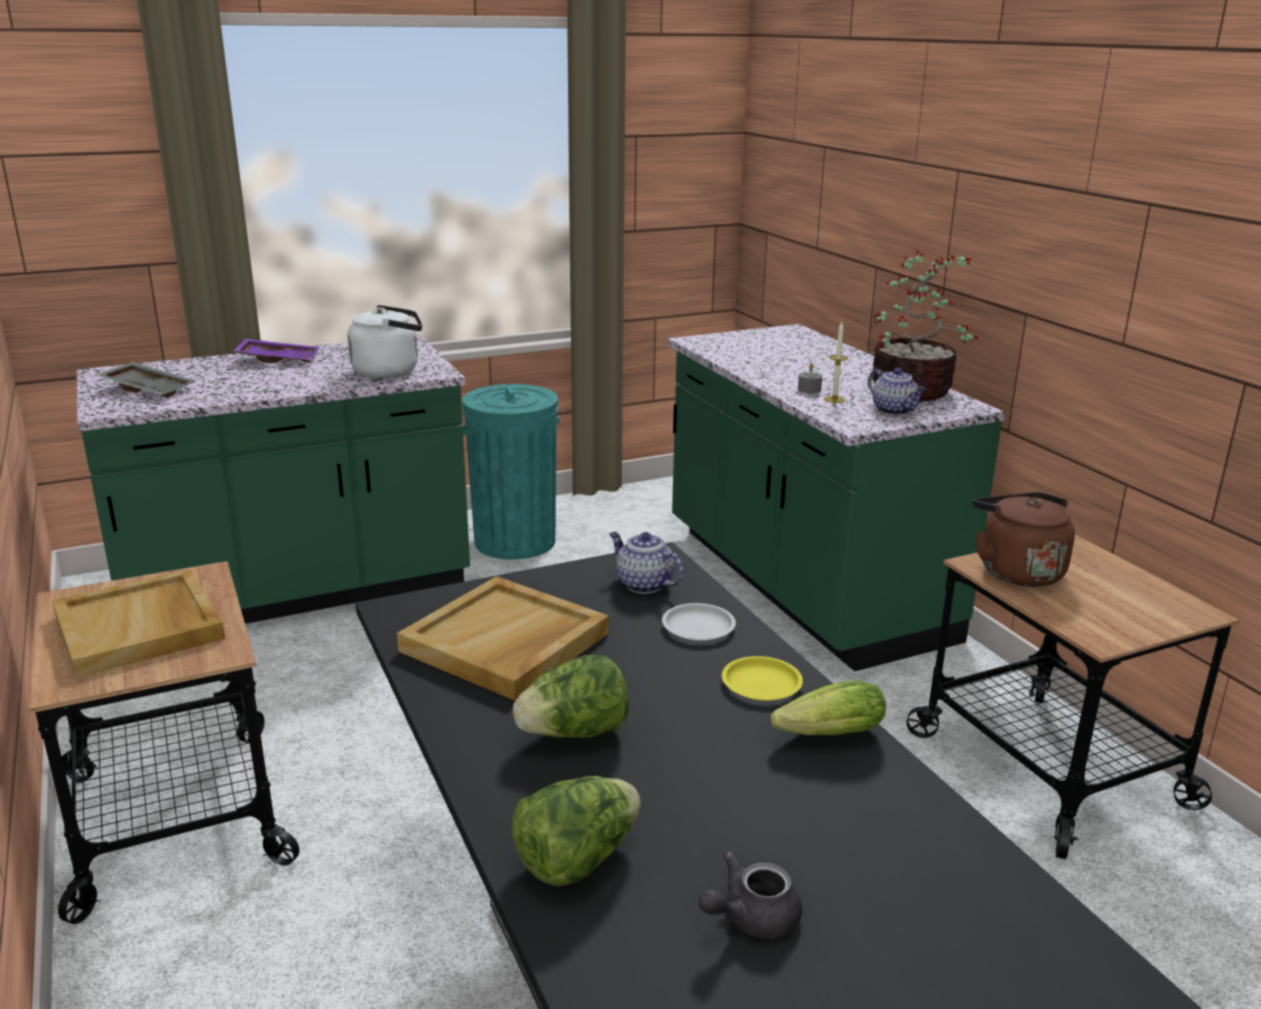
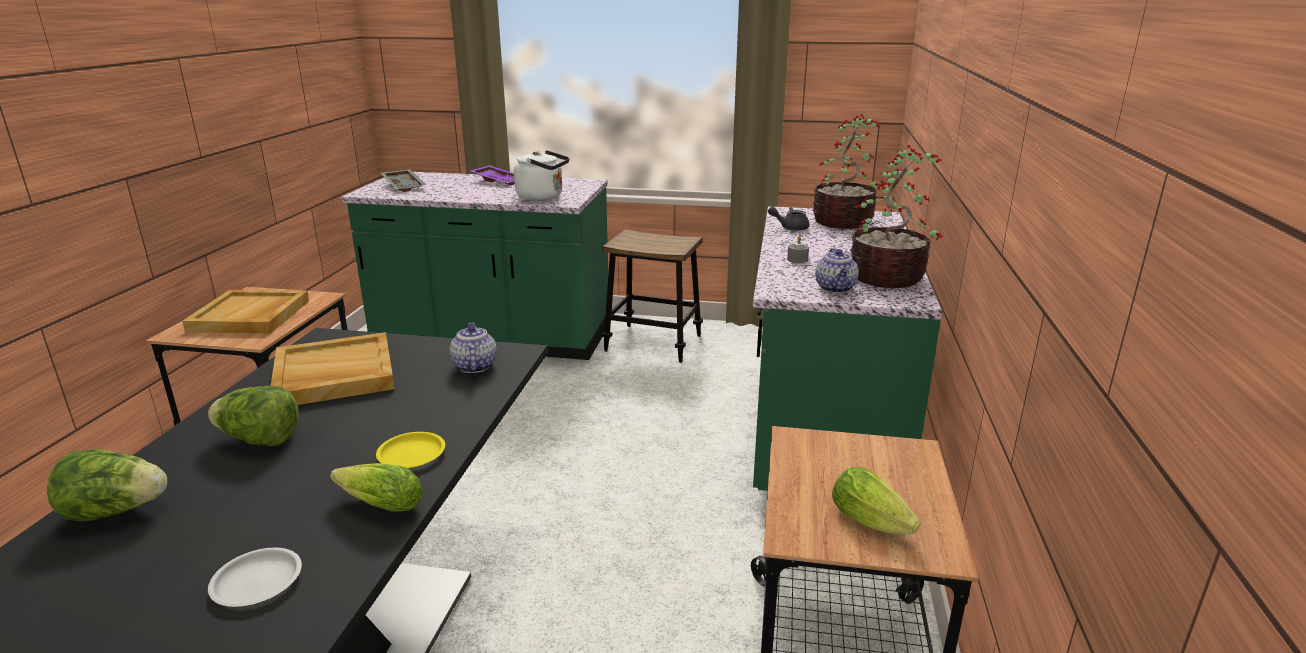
camera: 35 degrees right, 0 degrees up
turquoise trash can [462,384,560,560] -> stool [602,229,703,363]
white plate [662,603,736,641] -> white plate moved to [208,548,302,607]
grey teapot [699,852,802,938] -> grey teapot moved to [768,206,810,231]
candle [824,322,848,403] -> none
brown kettle [973,492,1075,587] -> none
none -> potted plant [812,114,881,229]
none -> lettuce [832,467,921,534]

